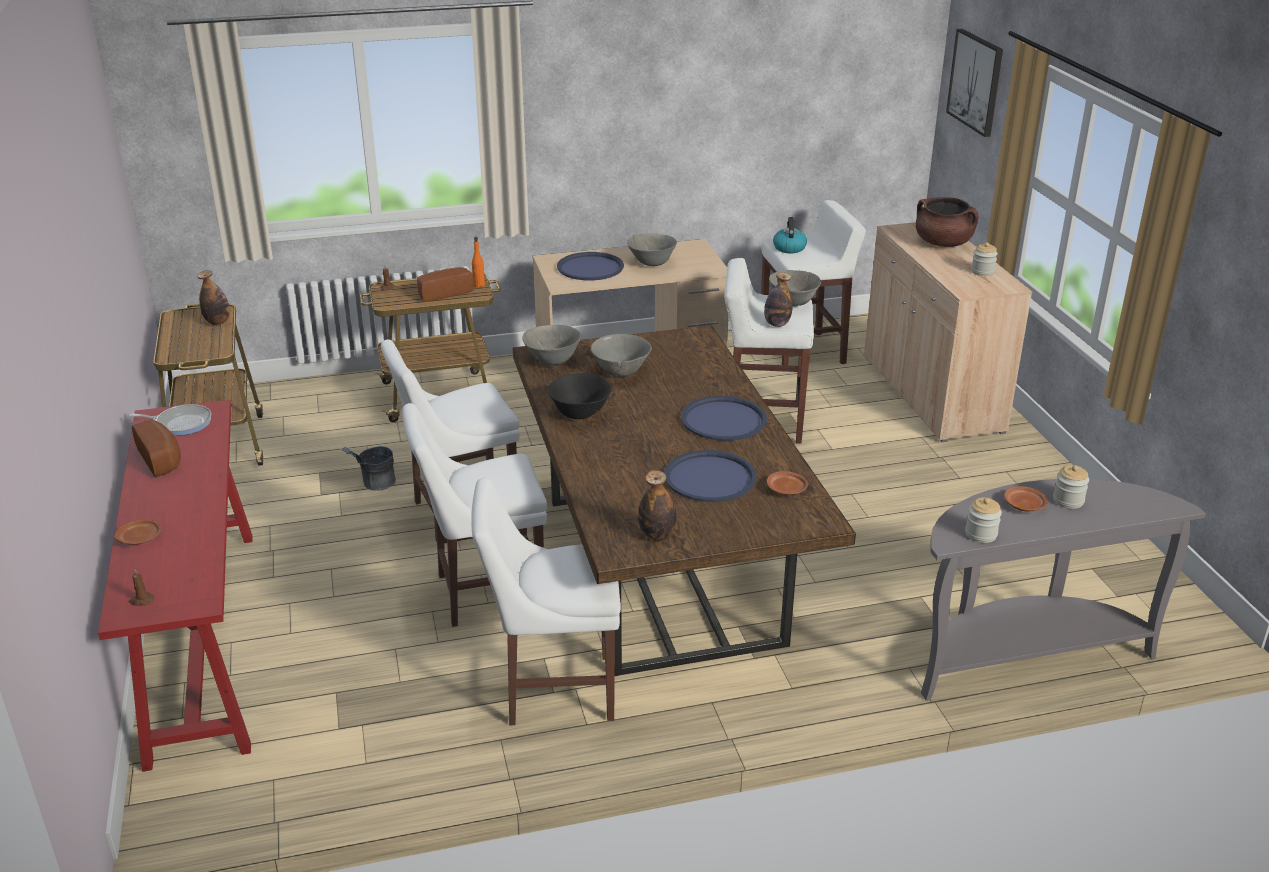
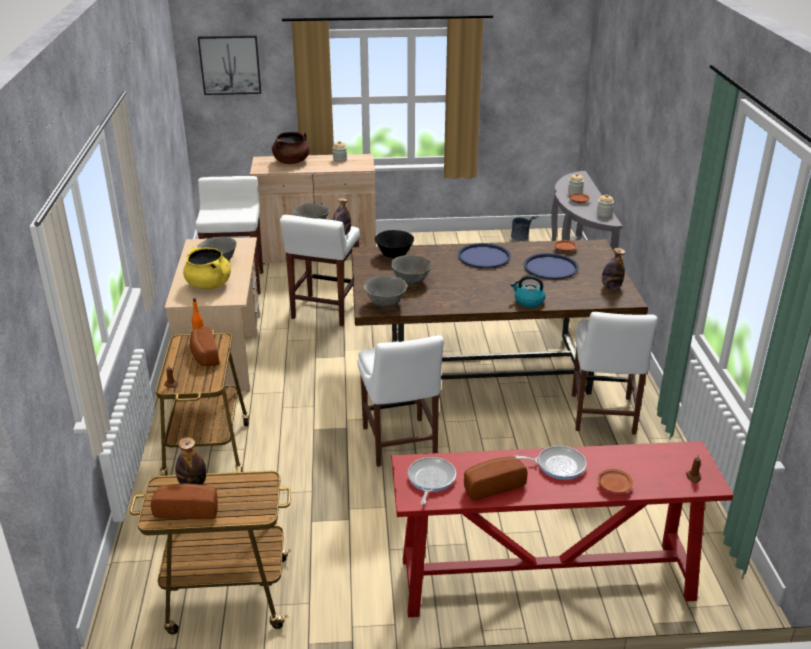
camera: 80 degrees left, 0 degrees up
grey bucket [342,446,396,491] -> grey bucket moved to [511,215,539,241]
white chair [402,403,547,627] -> none
black bowl [548,373,611,419] -> black bowl moved to [375,230,414,258]
blue tray [557,252,624,280] -> yellow cooking pot [183,248,231,290]
kettle [773,217,807,253] -> kettle moved to [511,275,546,308]
none -> bread [151,484,218,519]
none -> frying pan [514,446,586,480]

